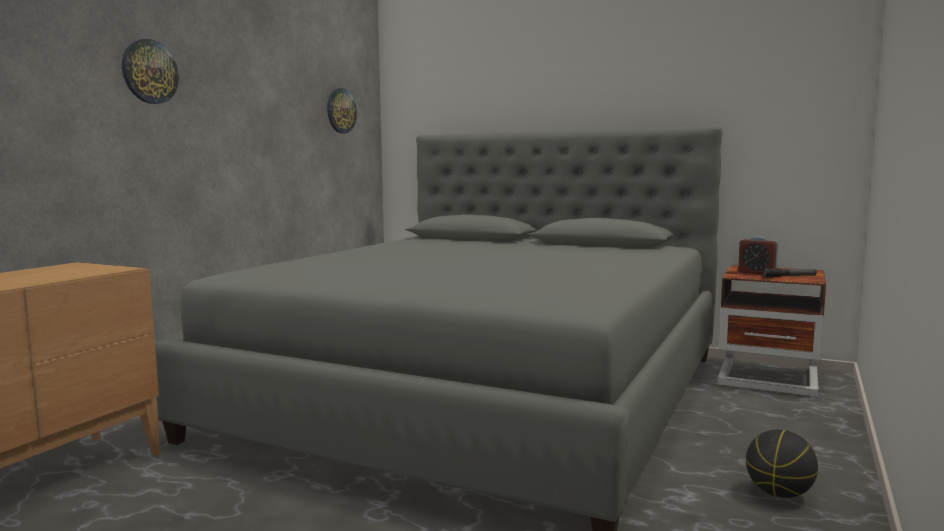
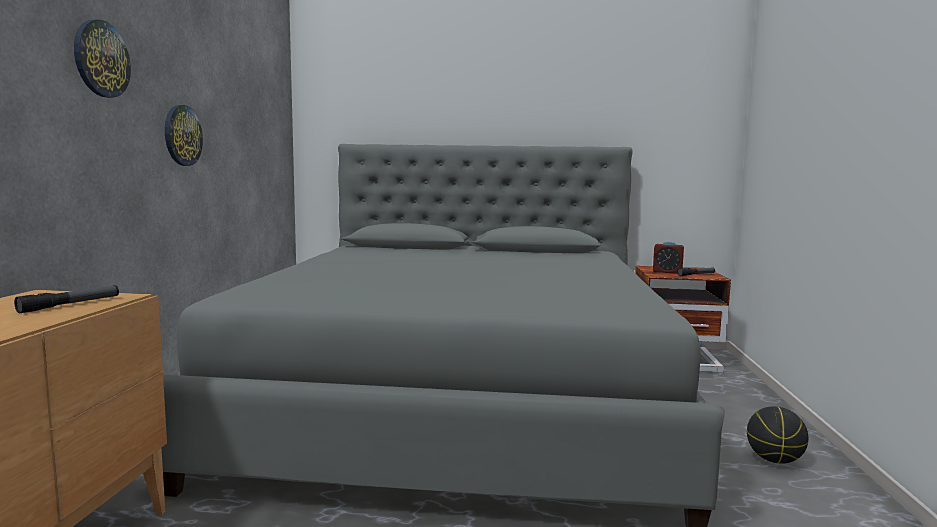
camera: 20 degrees left, 0 degrees up
wall clock [327,88,357,133] -> wall clock moved to [165,105,203,166]
none -> flashlight [14,285,119,313]

